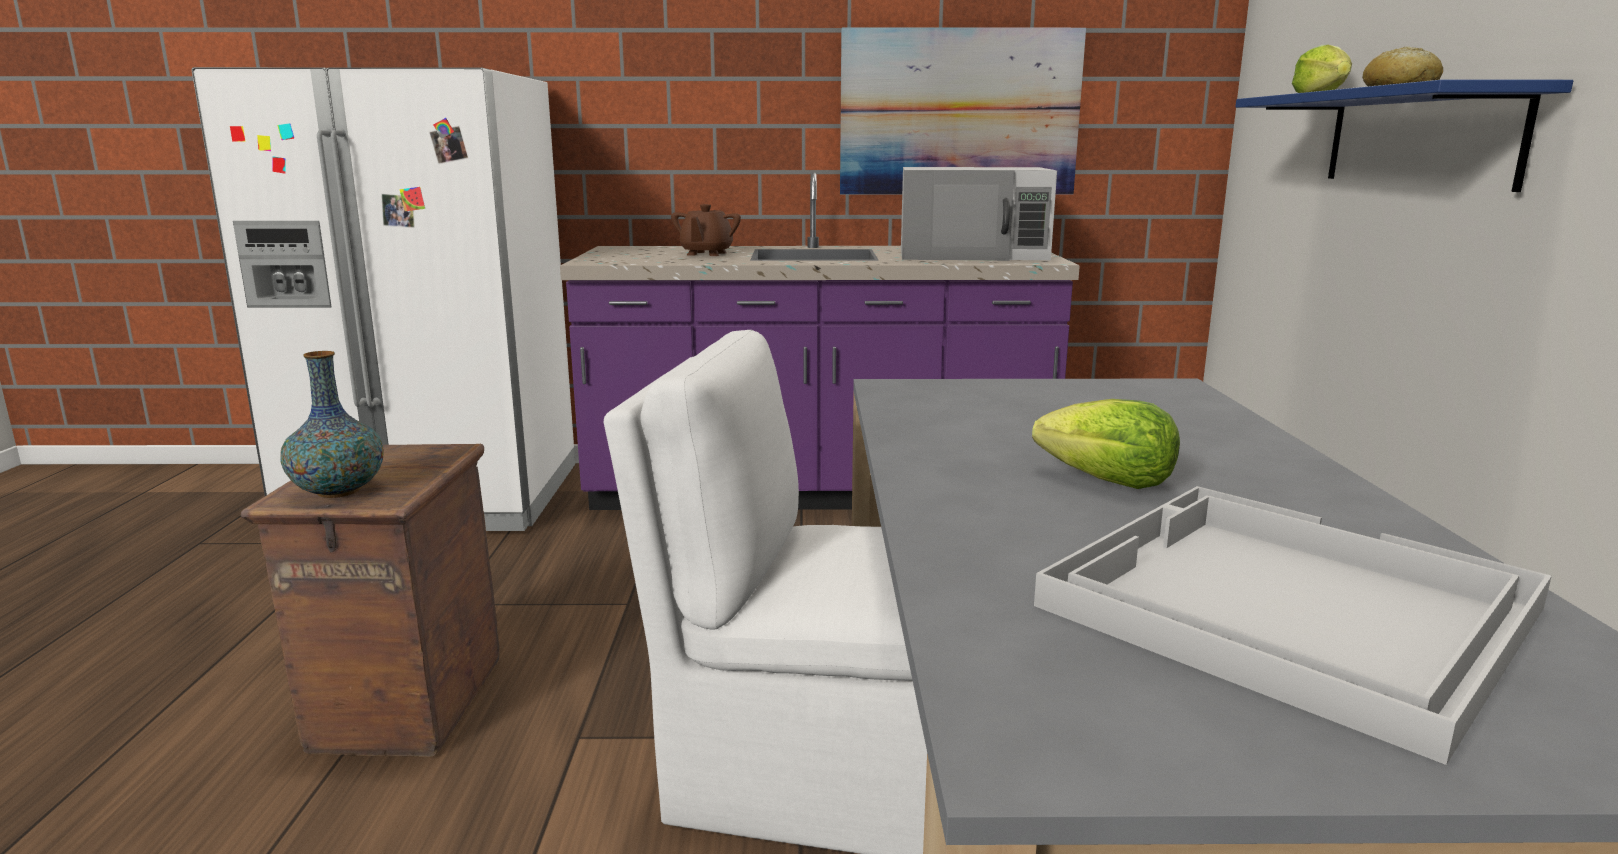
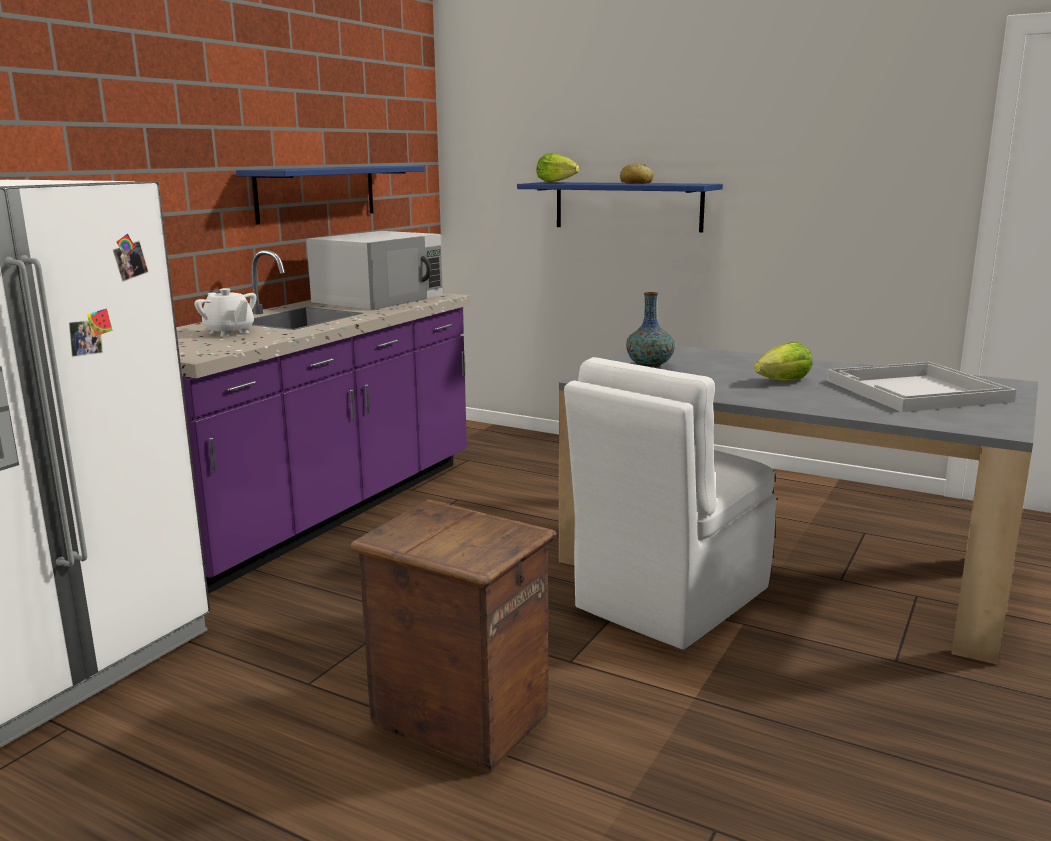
camera: 60 degrees left, 0 degrees up
vase [280,351,384,498] -> vase moved to [626,292,675,368]
brown teapot [671,204,741,256] -> white teapot [194,288,257,337]
picture [840,27,1086,195] -> blue shelf [236,166,425,224]

